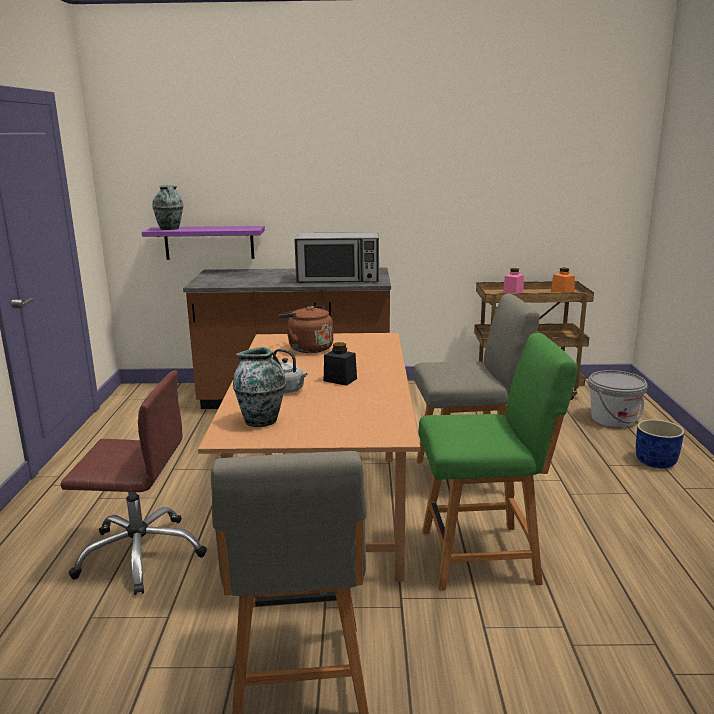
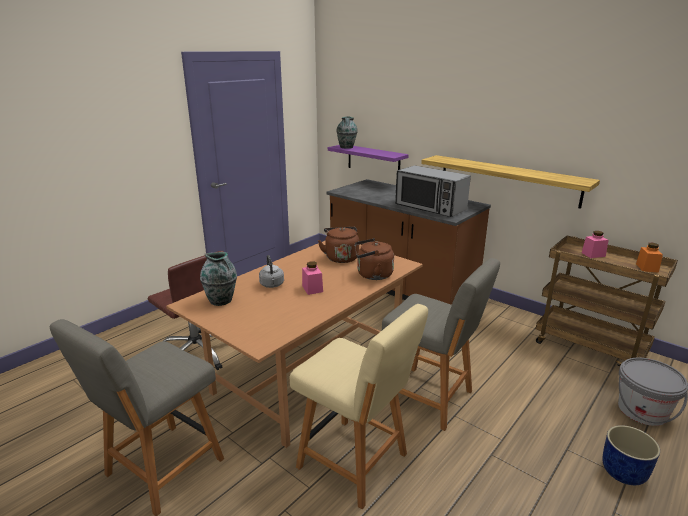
camera: 40 degrees right, 5 degrees up
black jar [324,342,357,386] -> pink jar [302,261,323,295]
green chair [418,333,578,590] -> beige chair [290,304,428,509]
none -> brown kettle [354,238,394,280]
none -> shelf [421,155,600,209]

